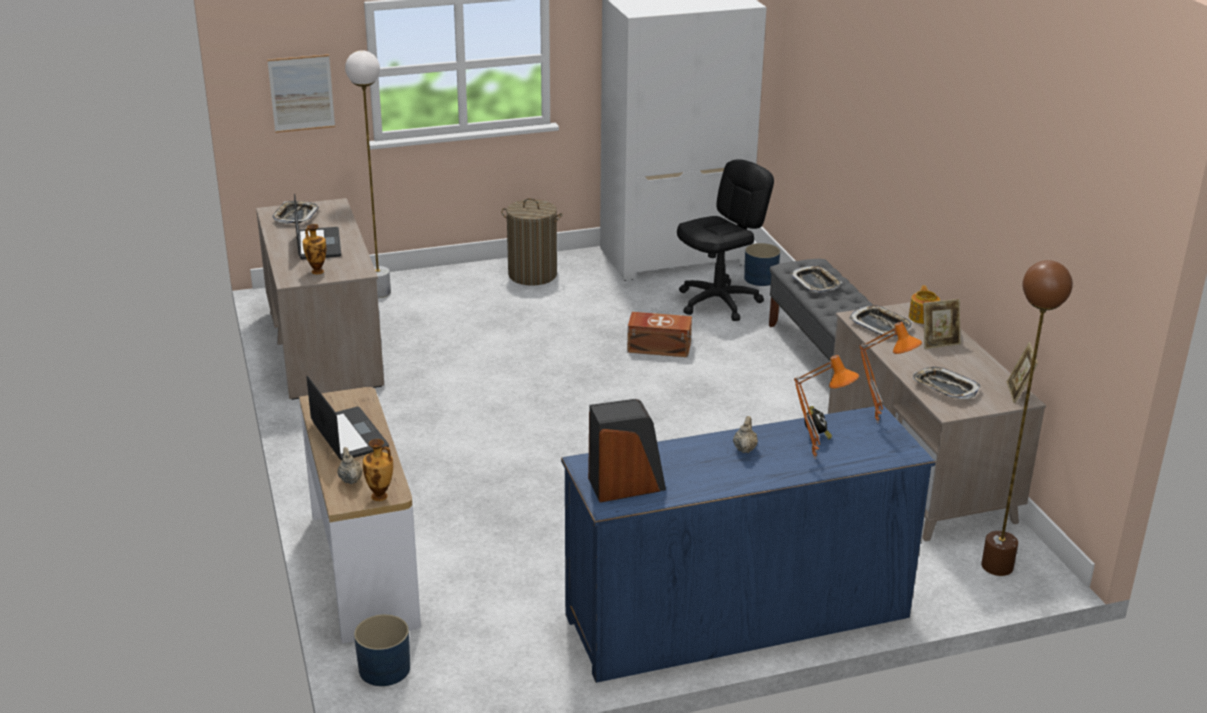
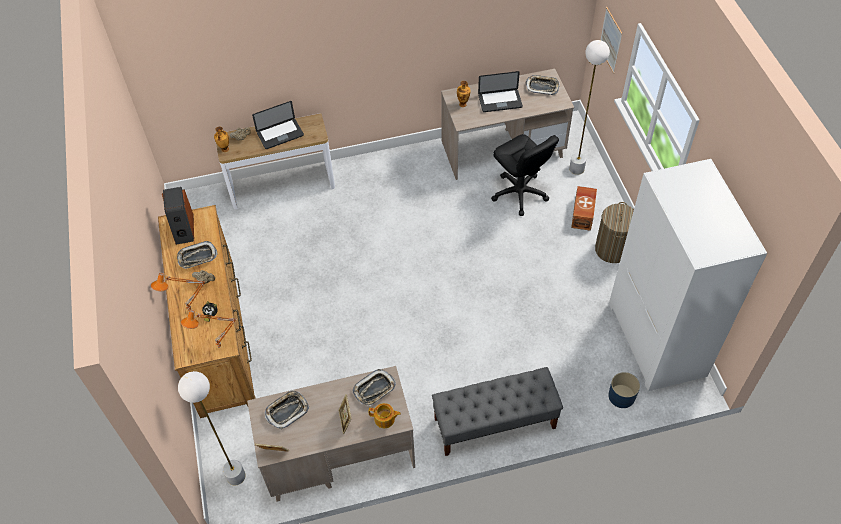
camera: 95 degrees right, 25 degrees up
blue planter [354,614,410,686] -> none
blue dresser [561,405,936,683] -> brown dresser [158,205,256,418]
brown storage box [627,312,692,357] -> brown storage box moved to [571,186,597,231]
black office chair [677,159,774,321] -> black office chair moved to [491,134,559,216]
tray [790,265,843,293] -> tray moved to [177,241,218,269]
brown floor lamp [981,260,1073,576] -> white floor lamp [178,371,246,485]

